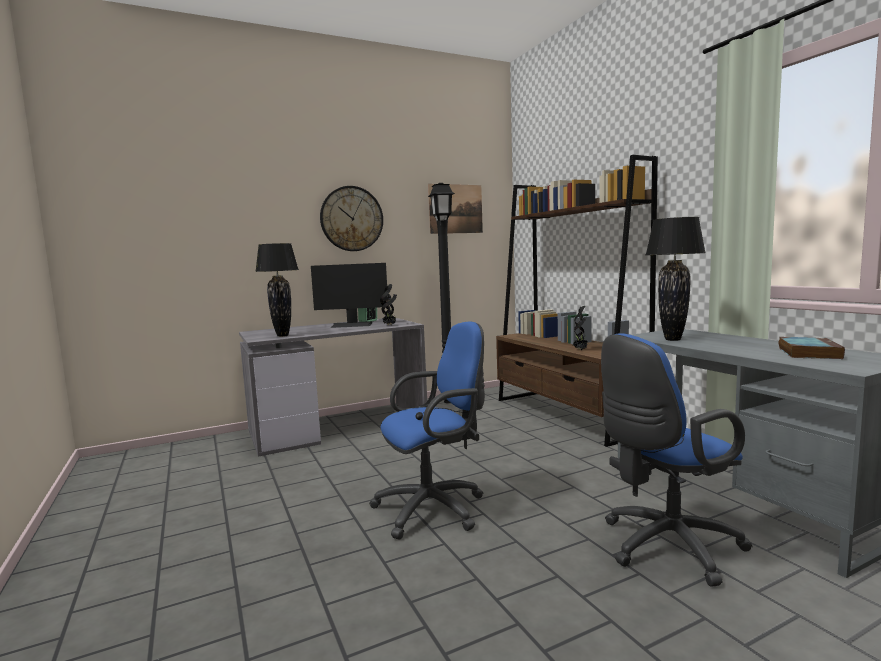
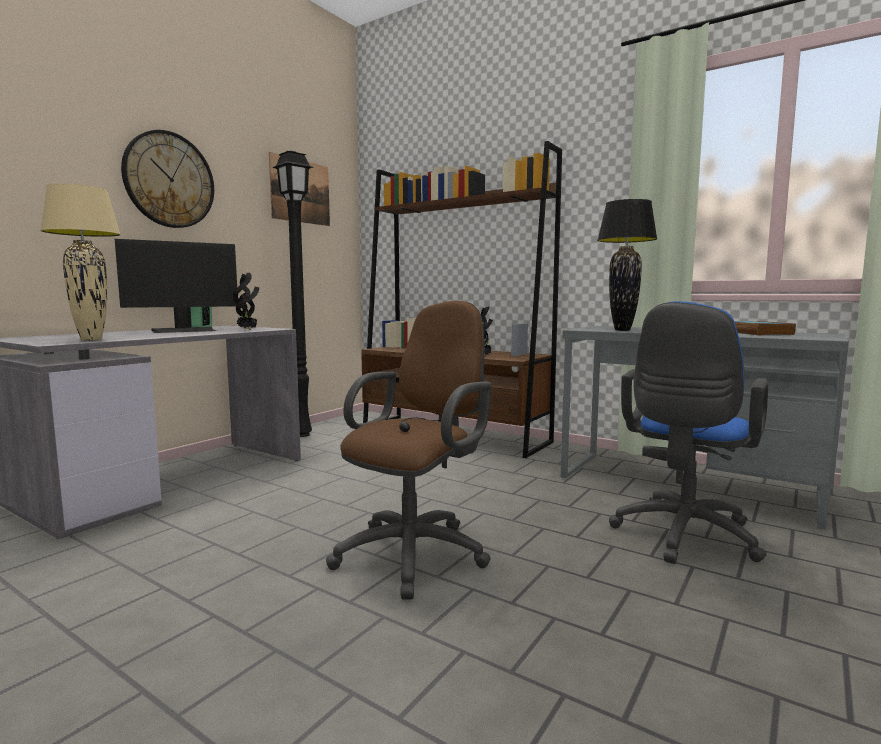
camera: 30 degrees left, 0 degrees up
black table lamp [255,243,299,337] -> beige table lamp [40,183,121,341]
blue office chair [369,321,485,540] -> brown office chair [326,301,491,600]

